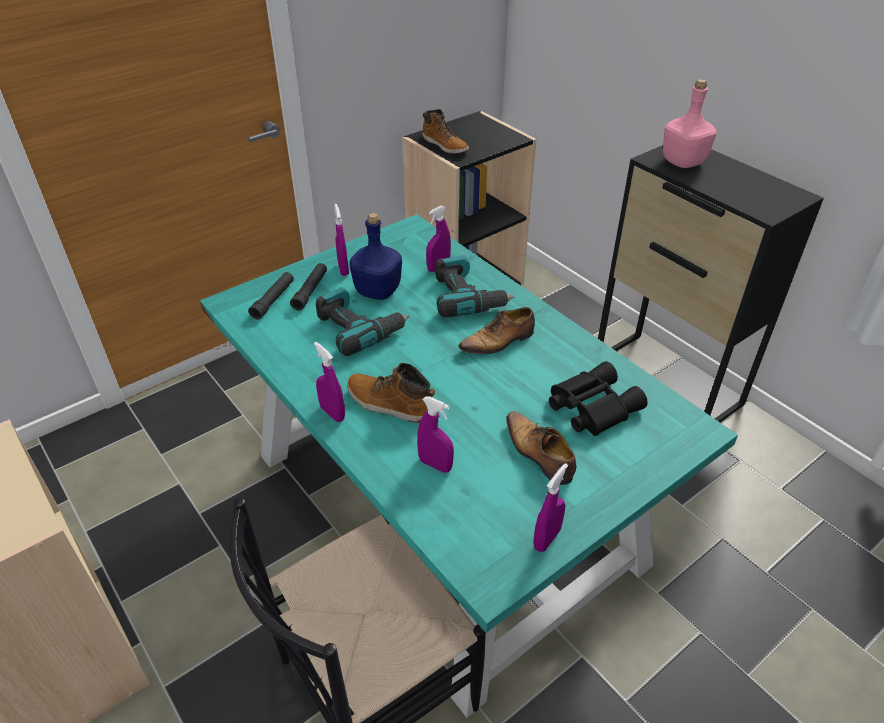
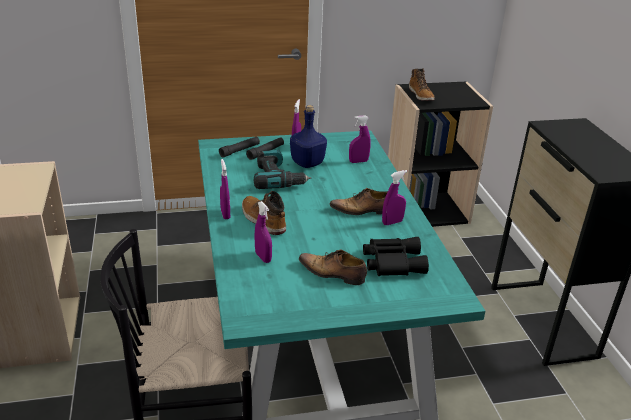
camera: 25 degrees right, 10 degrees down
power drill [435,256,515,318] -> none
shoe [506,411,576,485] -> shoe turned 60 degrees counterclockwise [299,249,367,285]
purple spray bottle [533,463,568,552] -> purple spray bottle moved to [382,170,407,225]
pink bottle [663,79,717,168] -> none

